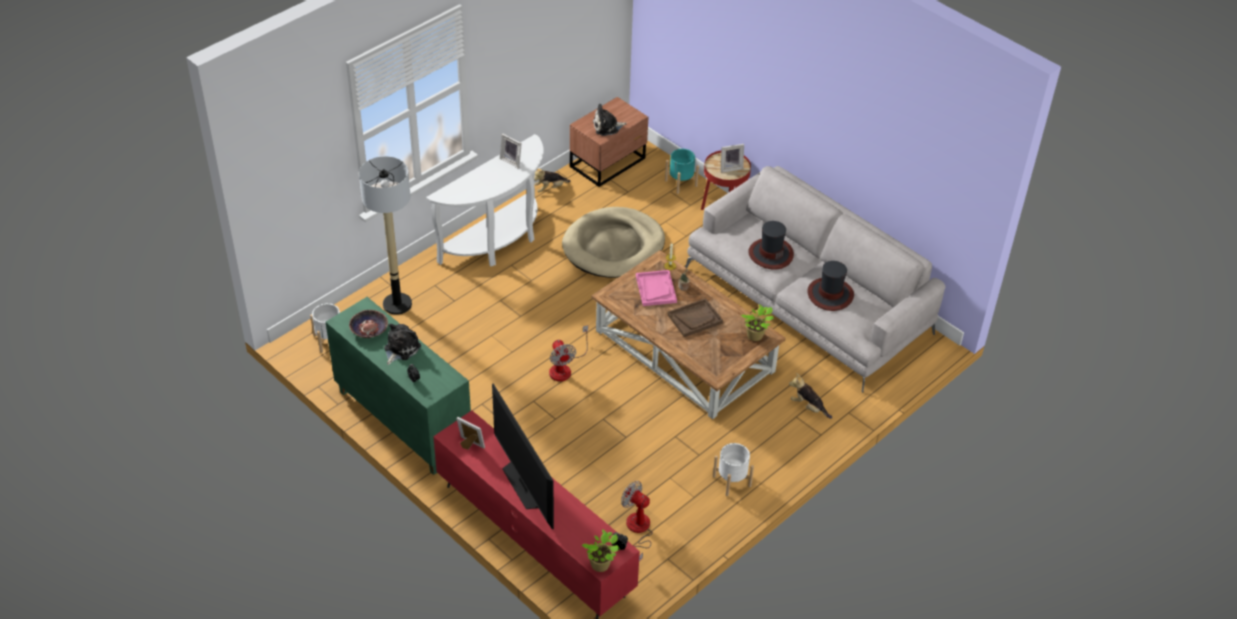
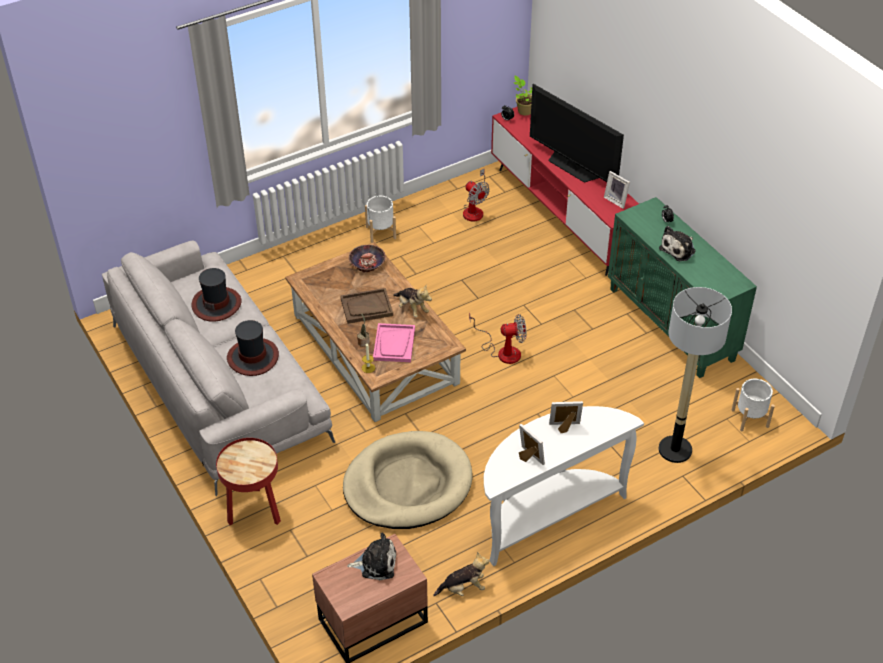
camera: 165 degrees left, 0 degrees up
bowl [349,310,388,338] -> bowl moved to [349,245,386,273]
television [492,383,554,530] -> television turned 150 degrees clockwise [530,84,624,183]
fan [549,325,588,381] -> fan turned 90 degrees clockwise [469,312,527,364]
turquoise planter [665,149,699,194] -> none
picture frame [721,144,744,173] -> picture frame moved to [549,401,583,433]
potted plant [741,304,774,341] -> none
plush toy [789,373,832,419] -> plush toy moved to [393,284,432,317]

